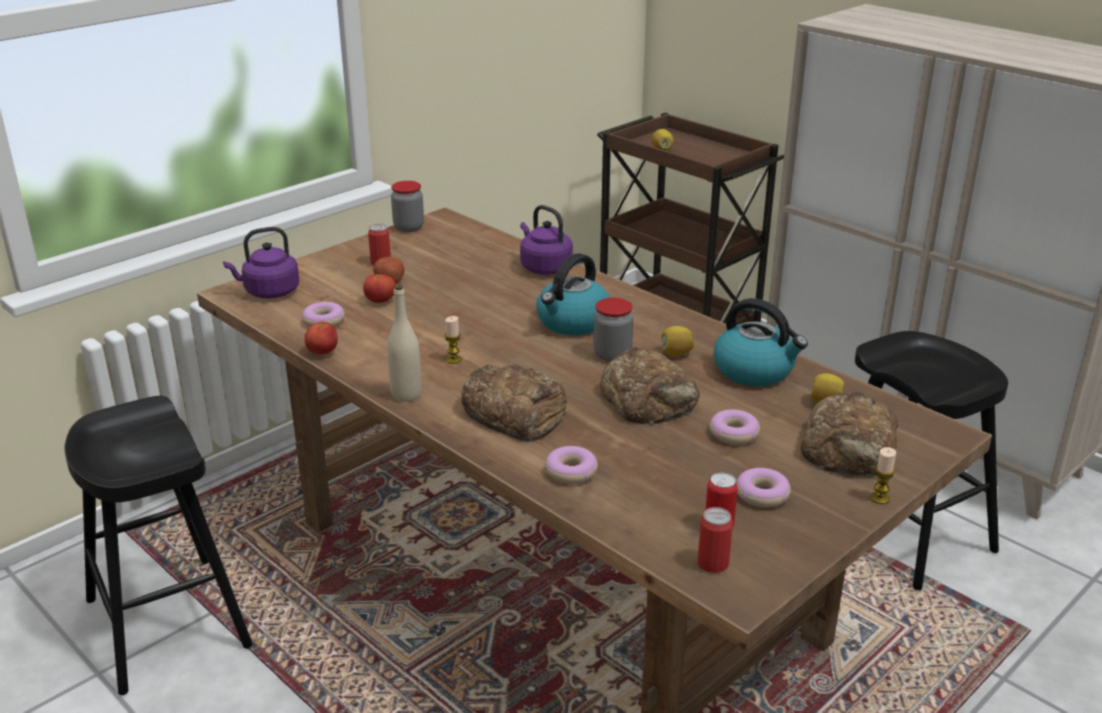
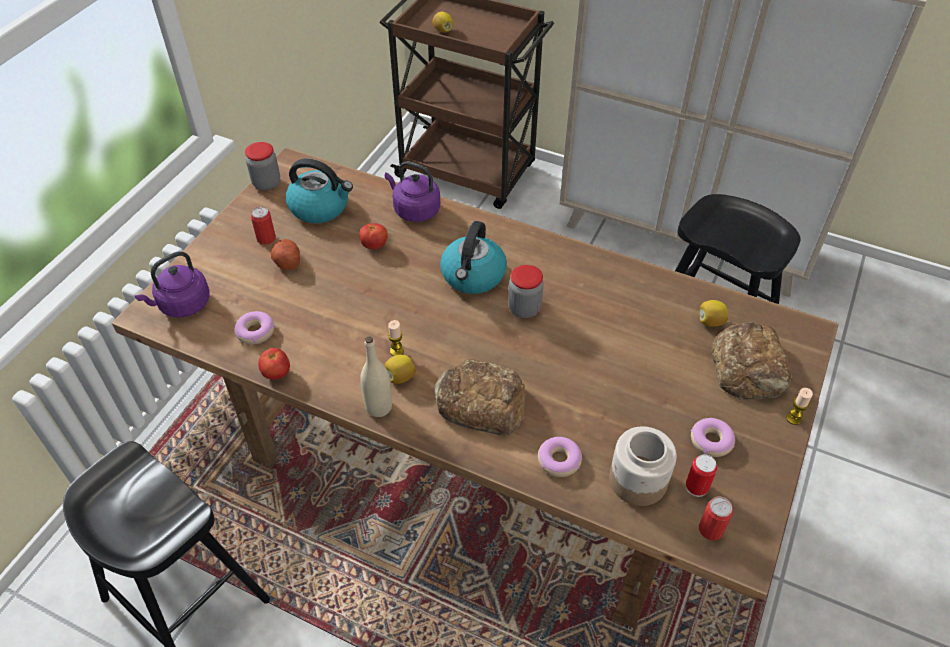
camera: 20 degrees left, 20 degrees up
tomato [363,274,396,303] -> tomato moved to [359,223,388,250]
bread [600,347,700,425] -> none
lemon [661,326,694,356] -> lemon moved to [385,355,416,384]
donut [709,409,760,445] -> none
kettle [714,298,808,386] -> kettle moved to [286,158,353,223]
none -> jar [609,426,677,506]

